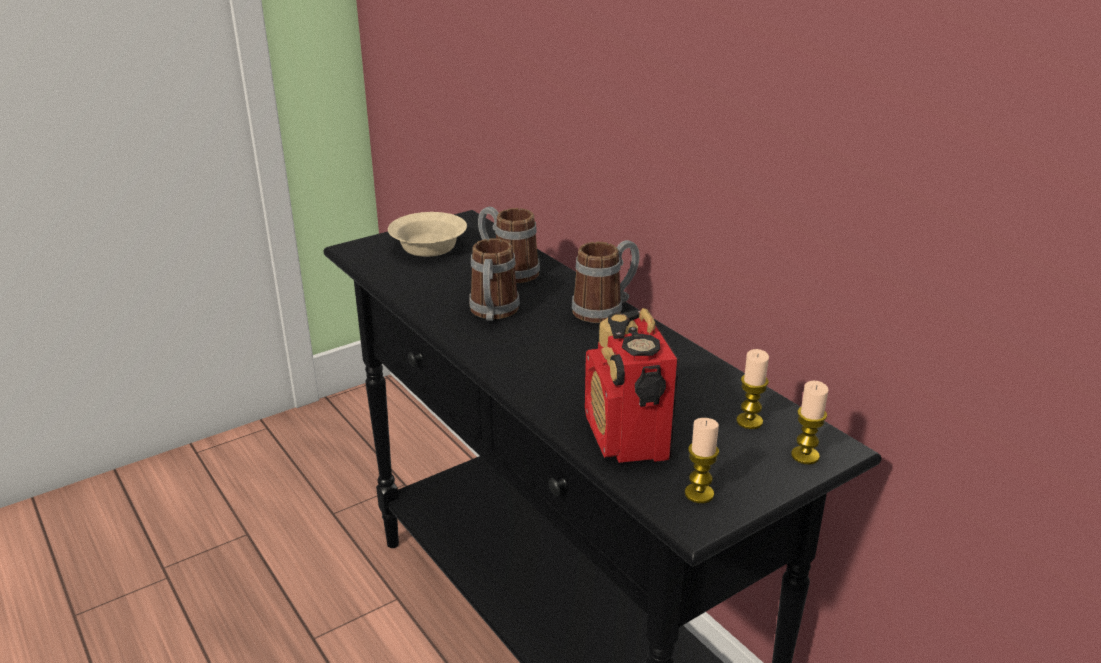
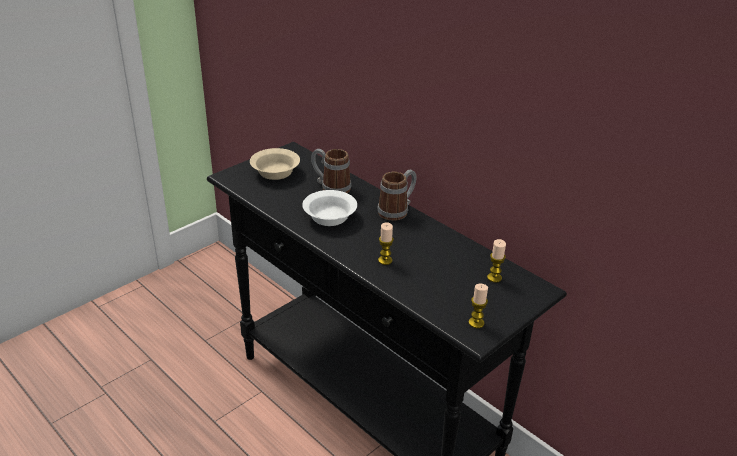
camera: 10 degrees left, 5 degrees up
mug [469,238,520,321] -> white bowl [302,190,357,226]
radio [585,308,679,463] -> none
candle [791,381,829,464] -> candle moved to [378,222,394,265]

